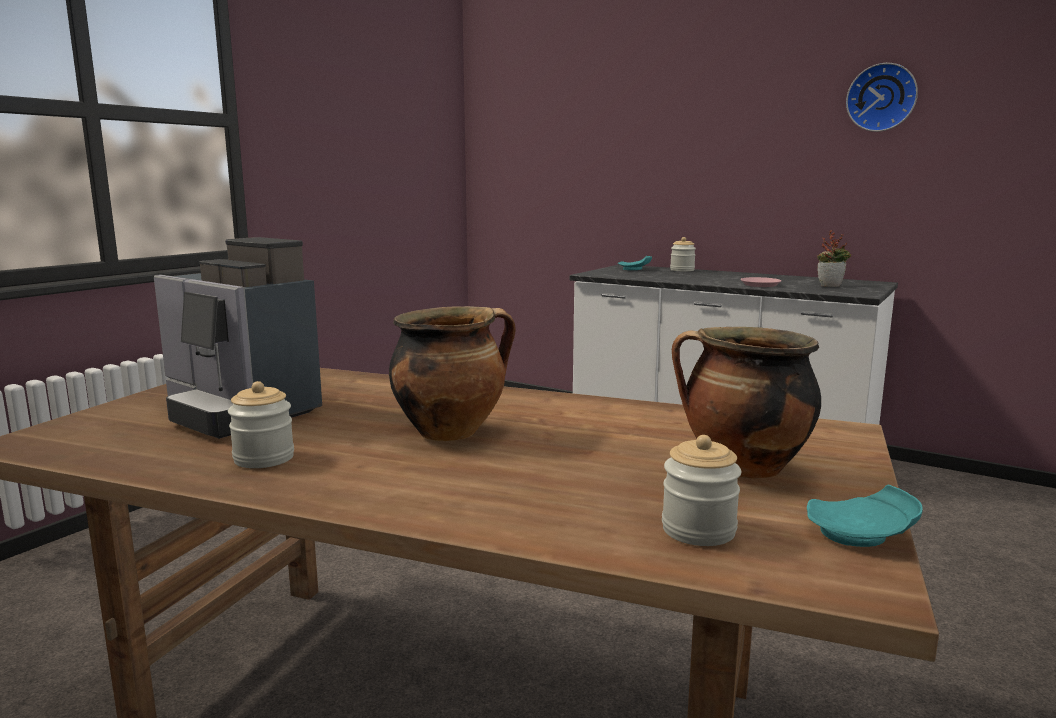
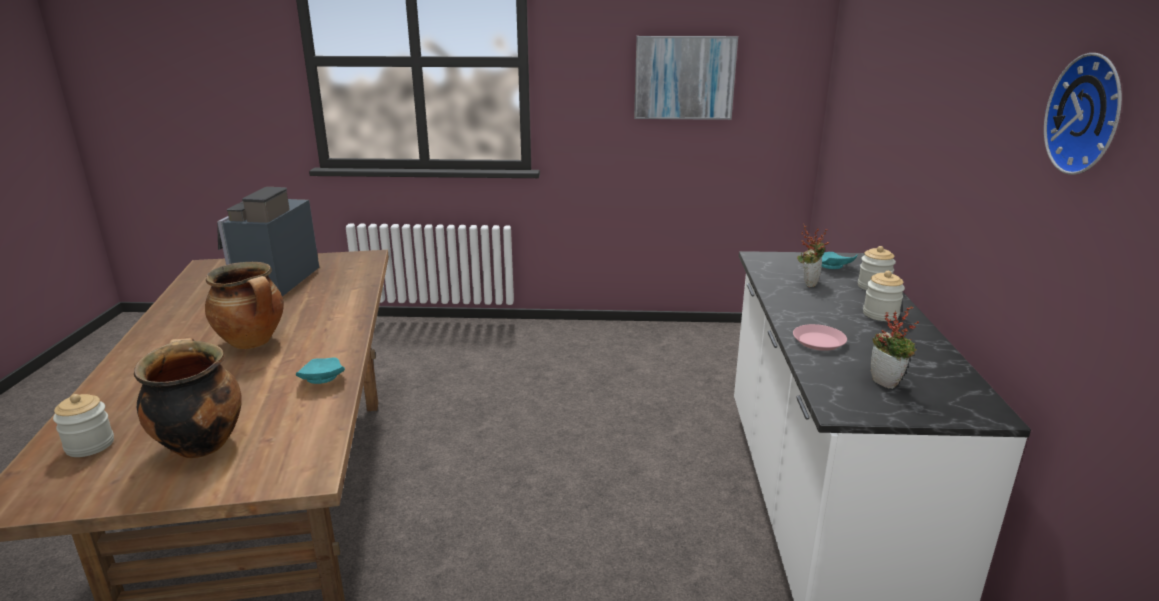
camera: 60 degrees right, 10 degrees up
jar [228,381,294,468] -> jar moved to [863,271,905,321]
turquoise plate [807,485,923,547] -> turquoise plate moved to [296,358,345,384]
none -> picture [634,36,738,120]
none -> potted plant [797,224,829,287]

